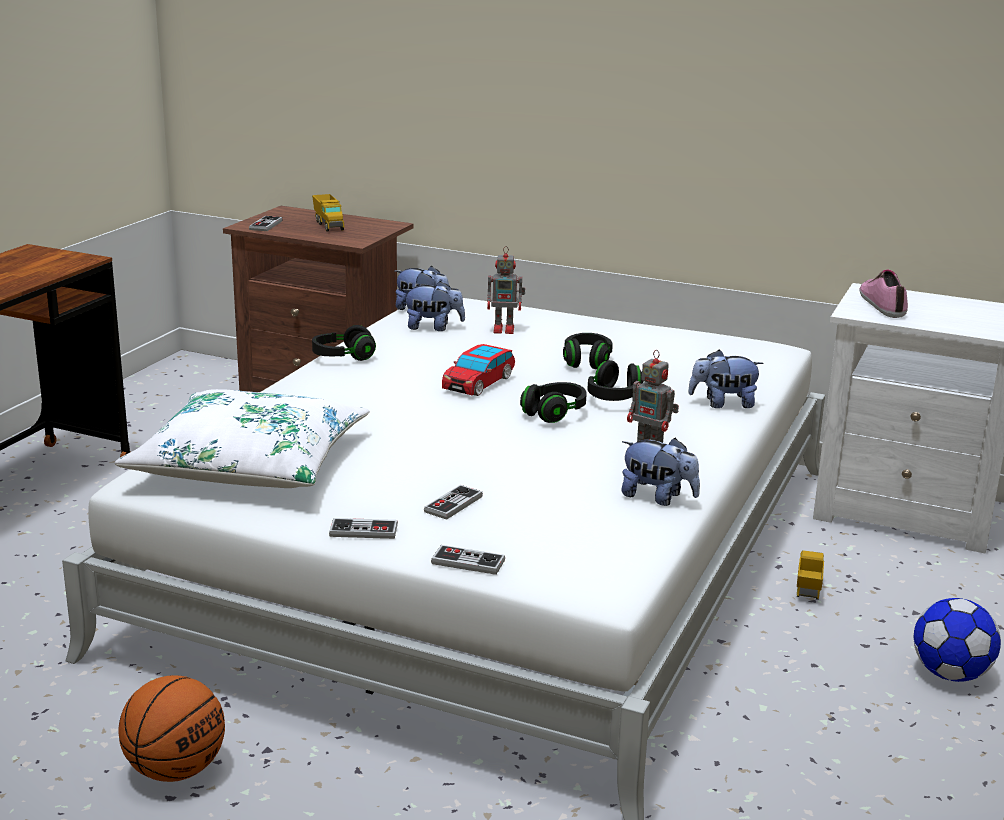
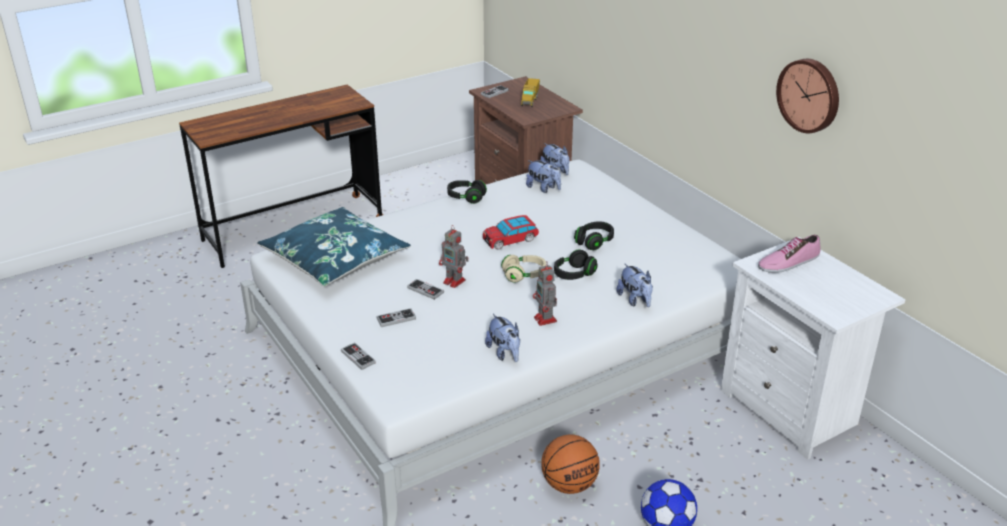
camera: 35 degrees right, 10 degrees up
white pillow [114,389,370,488] -> blue pillow [257,207,411,287]
basketball [118,675,225,782] -> basketball moved to [541,434,600,494]
game controller [329,518,398,539] -> game controller moved to [407,279,444,300]
toy robot [487,246,525,334] -> toy robot moved to [439,226,469,288]
black headphones [520,382,587,423] -> beige headphones [501,255,546,283]
plush toy [688,349,764,408] -> plush toy turned 150 degrees counterclockwise [617,263,653,307]
toy truck [797,550,824,600] -> none
shoe [860,270,908,318] -> shoe turned 150 degrees counterclockwise [758,235,820,273]
none -> wall clock [776,59,839,133]

